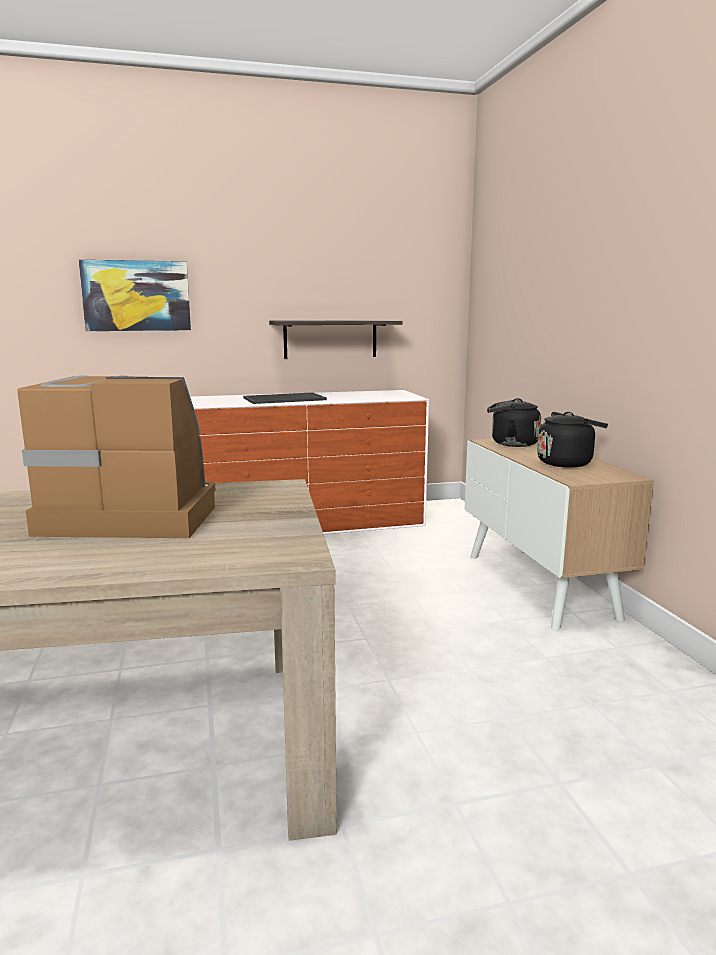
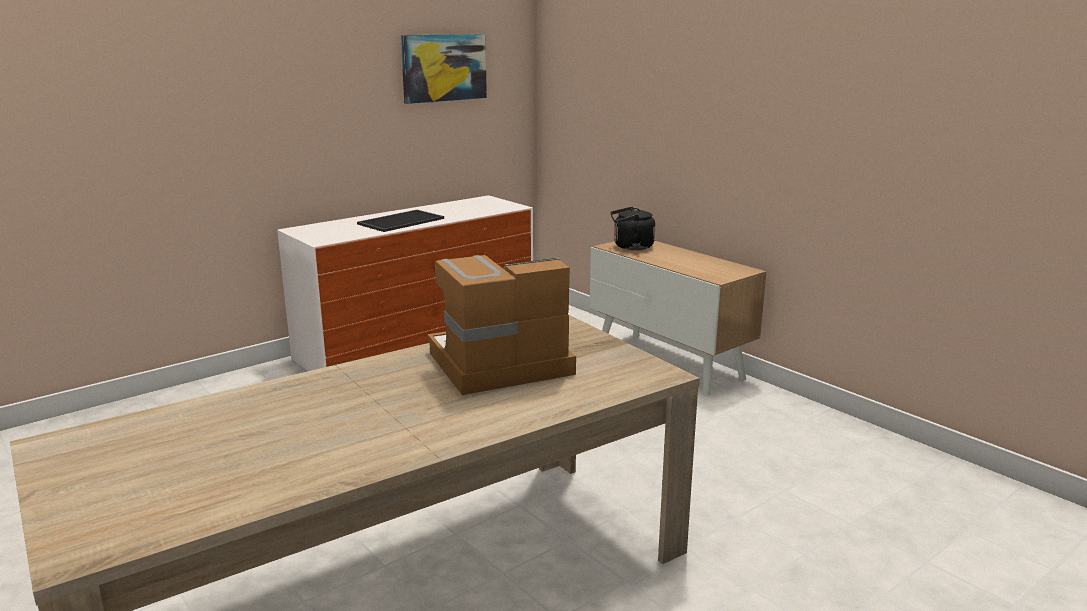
camera: 25 degrees left, 5 degrees up
picture [79,260,191,331] -> picture moved to [401,34,487,104]
shelf [269,320,403,359] -> none
black kettle [537,412,608,468] -> none

